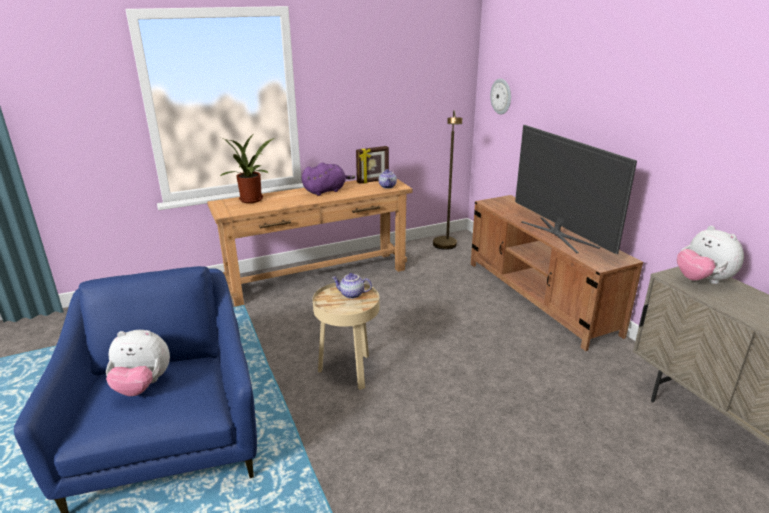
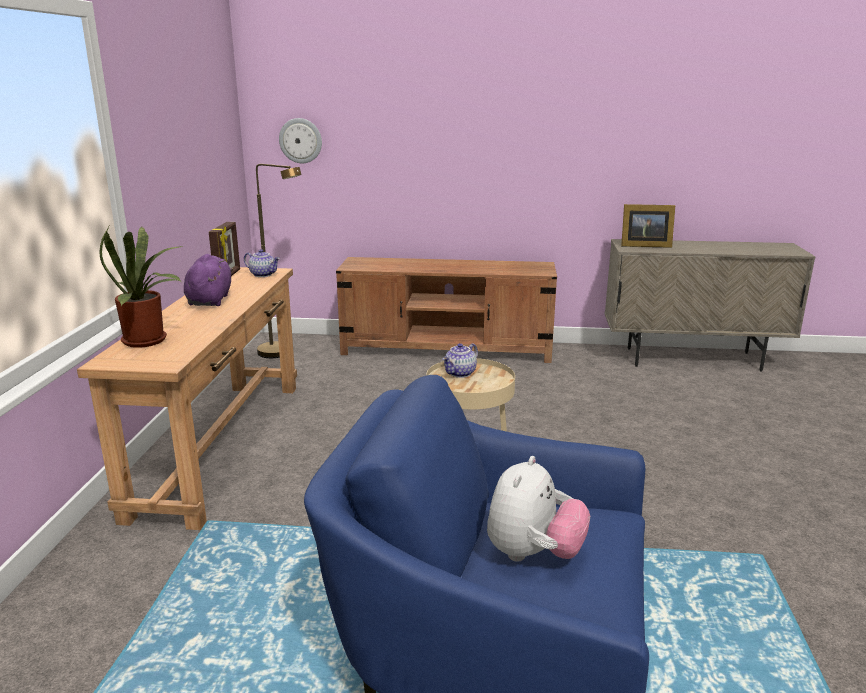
camera: 60 degrees left, 5 degrees down
television [515,125,637,254] -> none
plush toy [677,226,744,284] -> picture frame [621,204,675,248]

